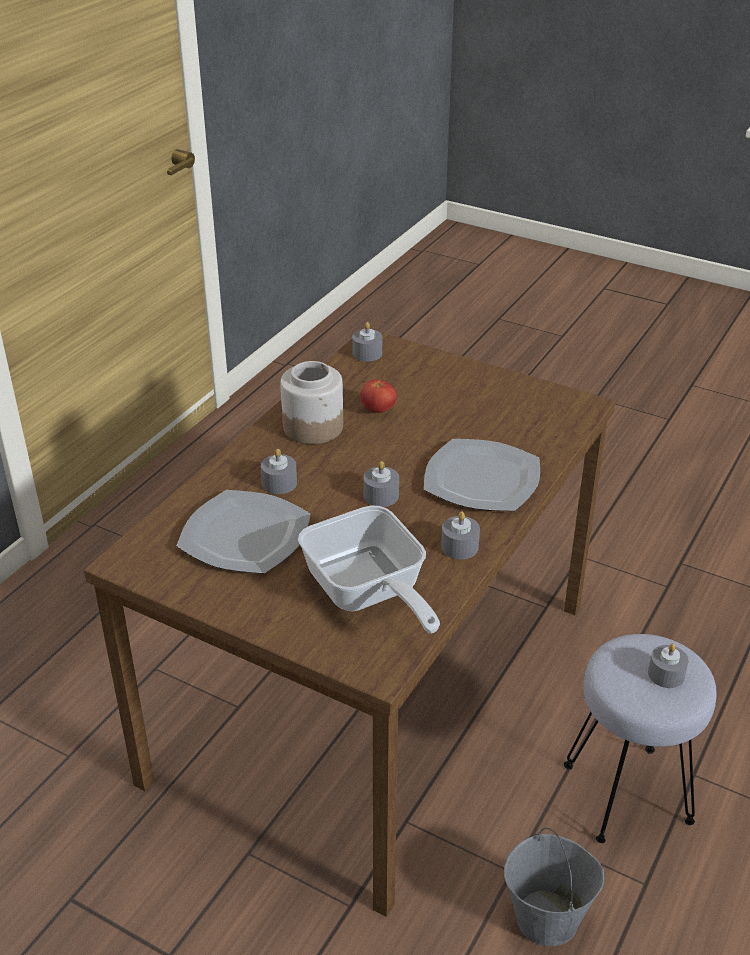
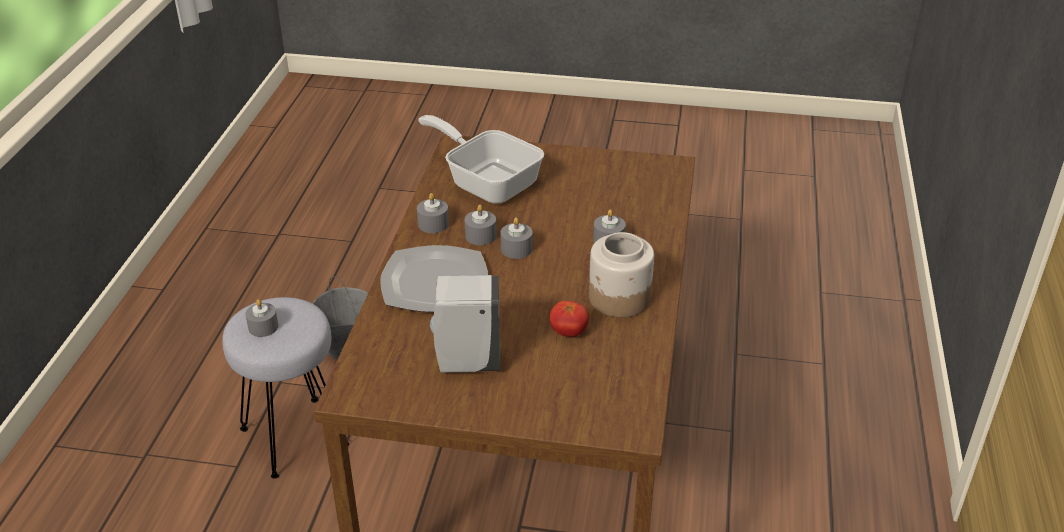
camera: 160 degrees right, 0 degrees up
plate [177,490,311,574] -> none
grey candle [352,322,382,362] -> grey candle moved to [465,205,497,245]
none -> white soap dispenser [430,275,500,373]

